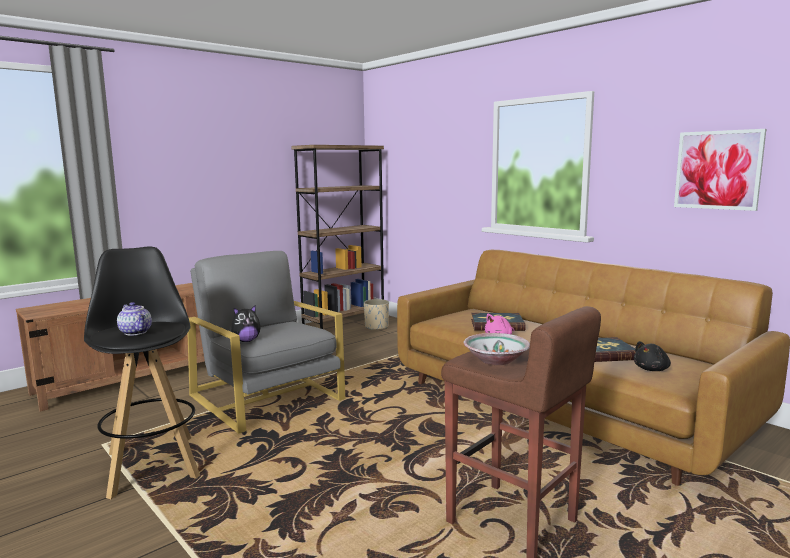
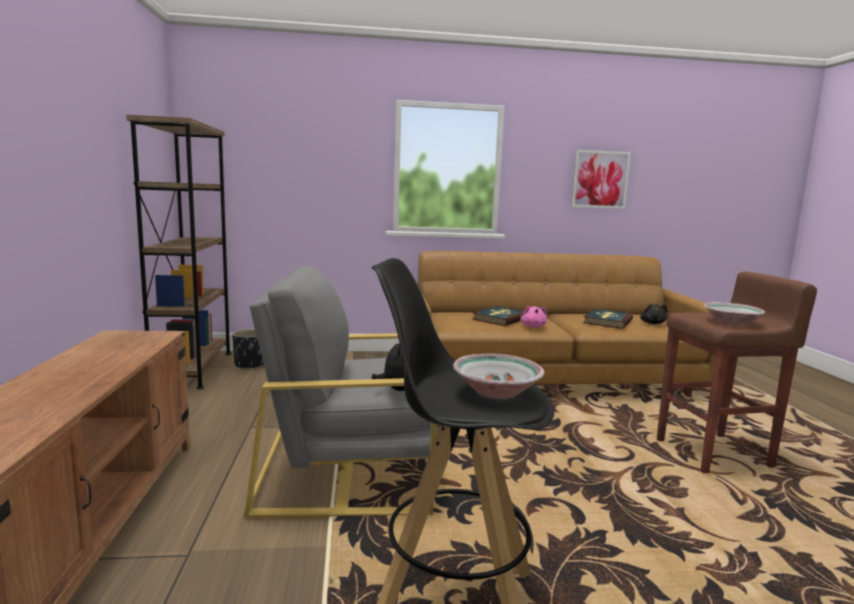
camera: 55 degrees left, 0 degrees up
teapot [117,302,152,336] -> bowl [453,354,545,399]
beige planter [364,299,389,330] -> black planter [232,329,264,369]

